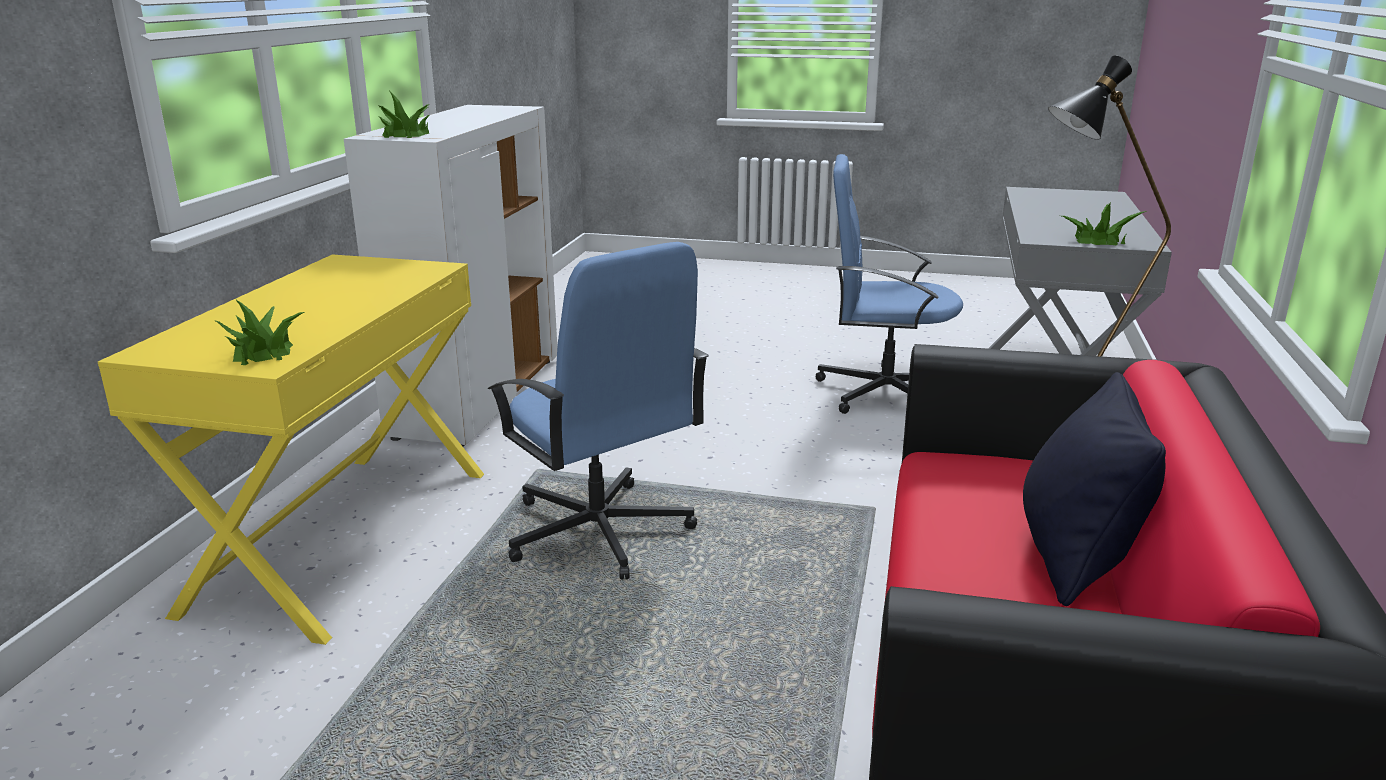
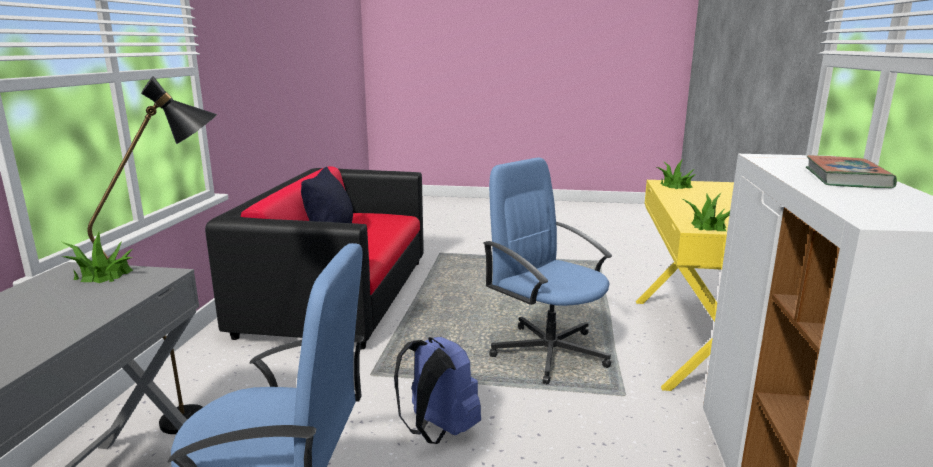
camera: 175 degrees right, 5 degrees down
potted plant [378,92,430,138] -> potted plant moved to [683,193,730,231]
none -> blue backpack [394,337,481,444]
none -> book [806,155,897,188]

